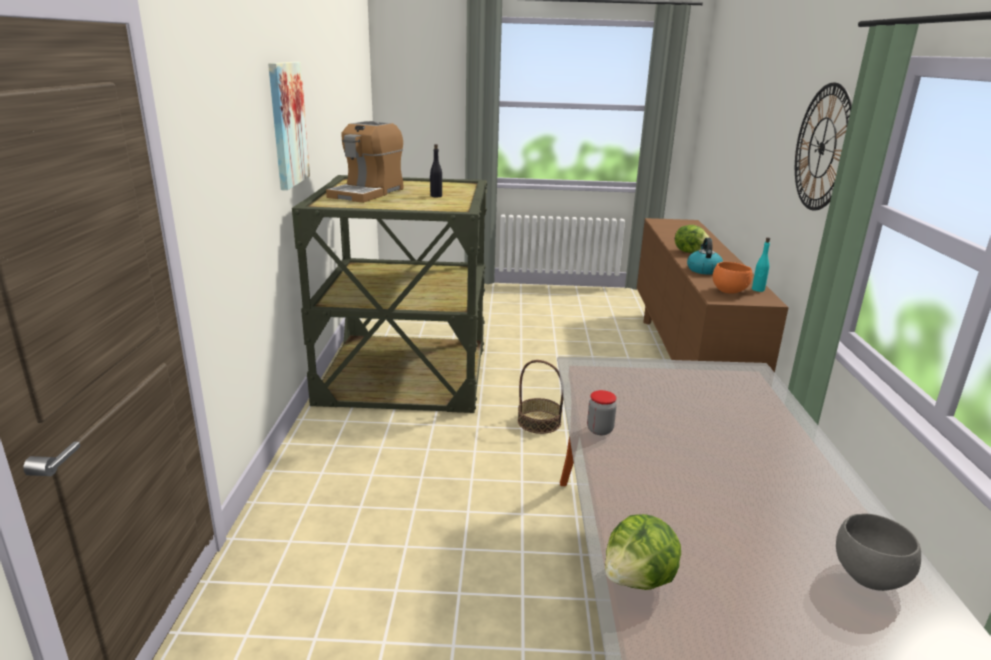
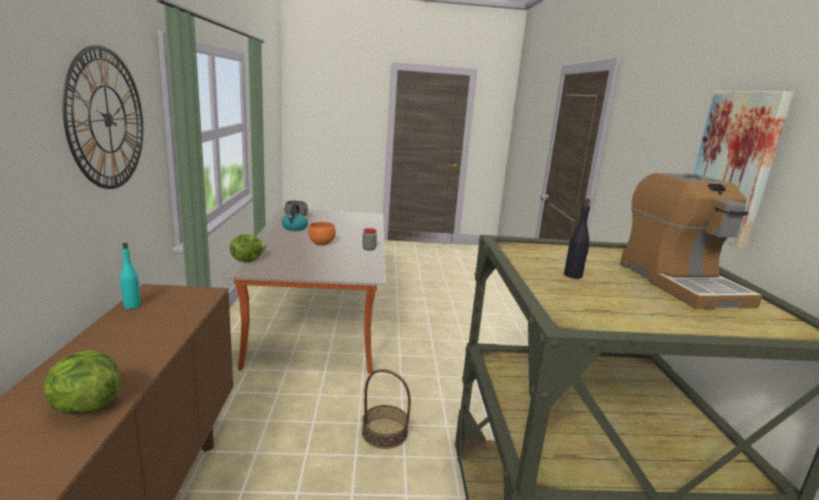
camera: 175 degrees right, 5 degrees down
coffee machine [326,121,403,203] -> coffee machine turned 150 degrees clockwise [620,173,762,309]
lettuce [605,514,681,590] -> lettuce moved to [230,234,266,262]
kettle [687,238,723,275] -> kettle moved to [282,204,308,231]
orange bowl [712,262,752,294] -> orange bowl moved to [308,222,336,245]

